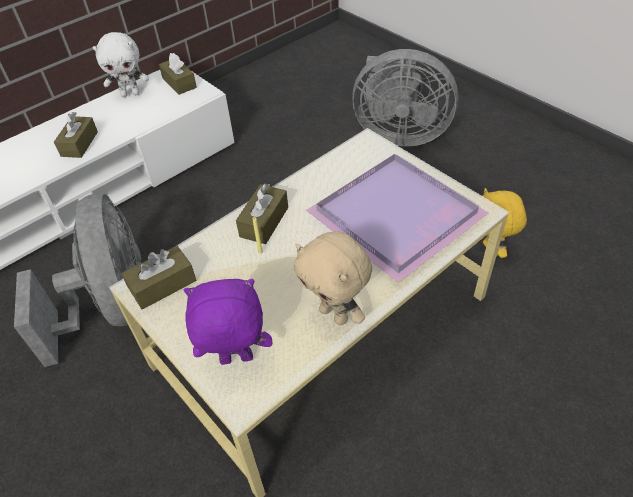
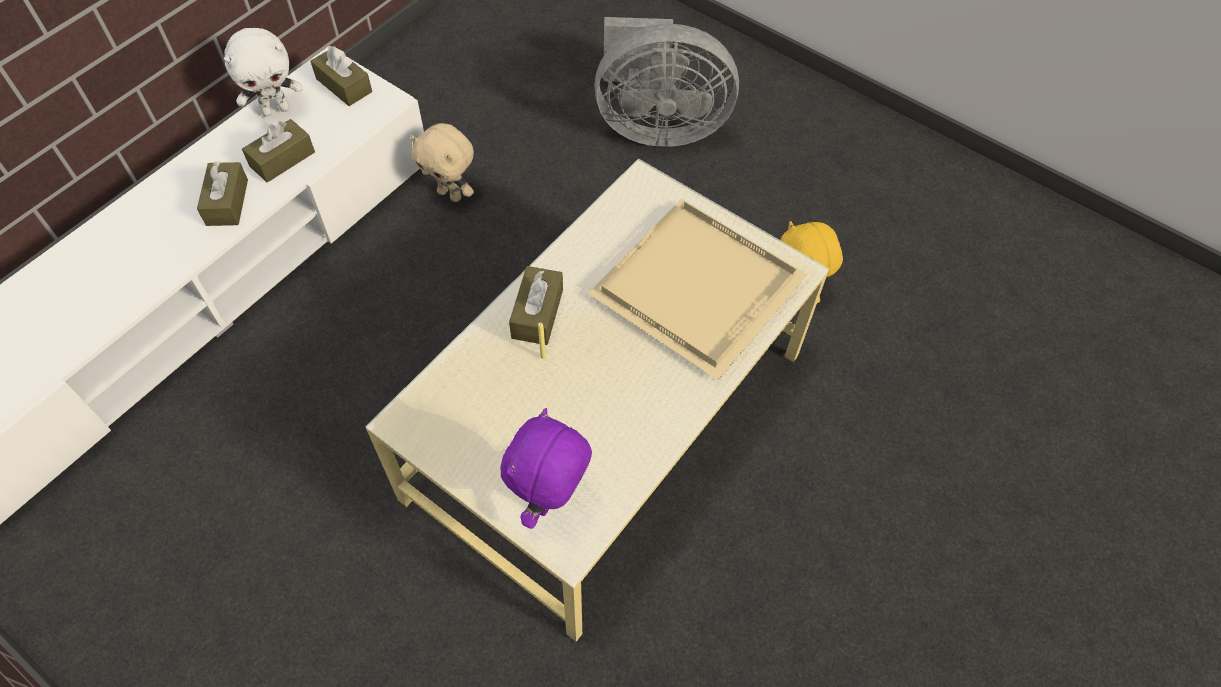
camera: 15 degrees left, 10 degrees up
grey fan [14,194,141,367] -> none
brown tissue box [122,246,196,310] -> brown tissue box moved to [242,119,315,183]
purple plush toy [184,279,272,365] -> purple plush toy turned 45 degrees counterclockwise [501,408,592,529]
beige plush toy [294,231,372,325] -> beige plush toy moved to [410,123,474,202]
purple tray [306,154,488,283] -> beige tray [588,199,807,380]

